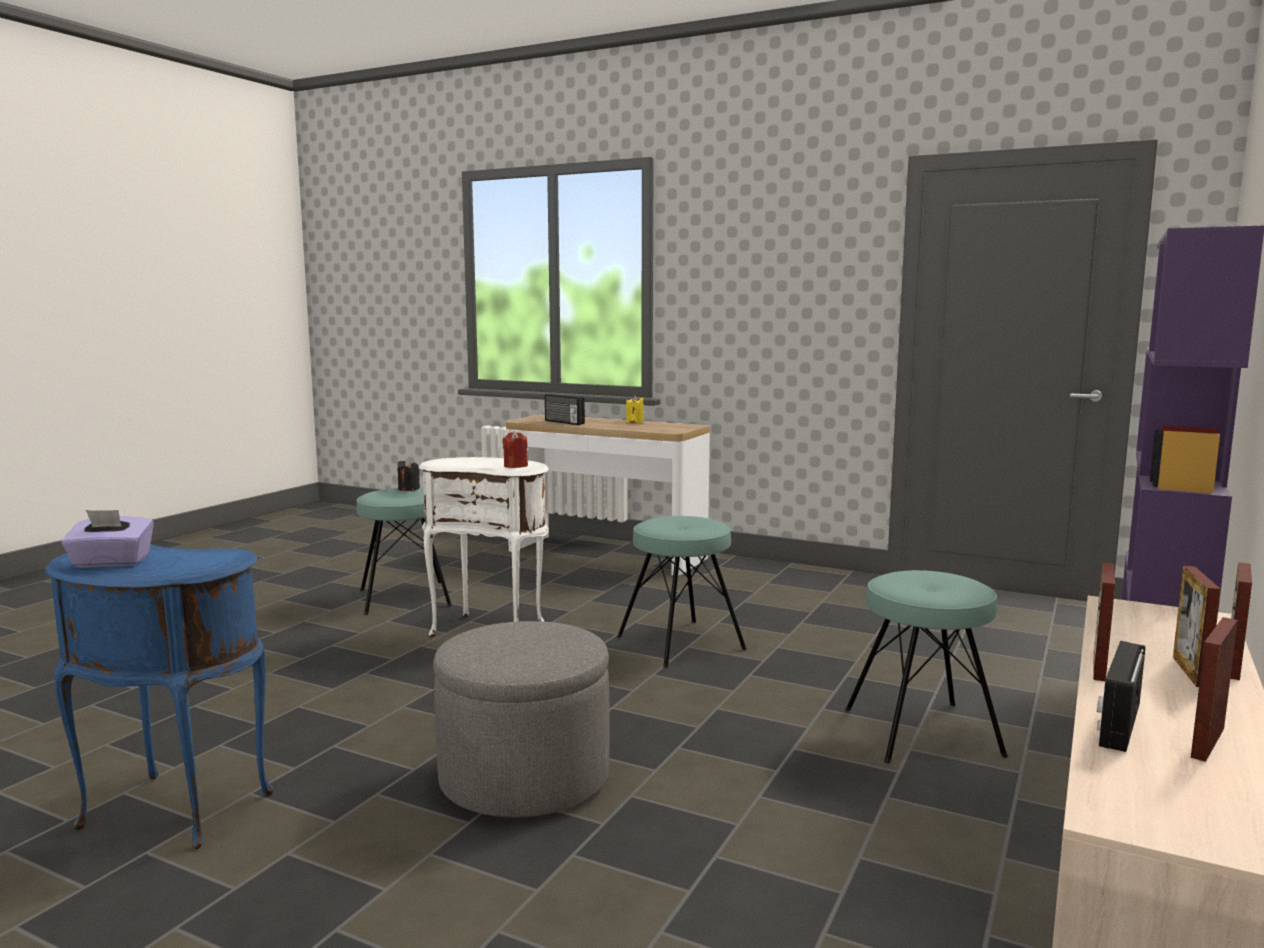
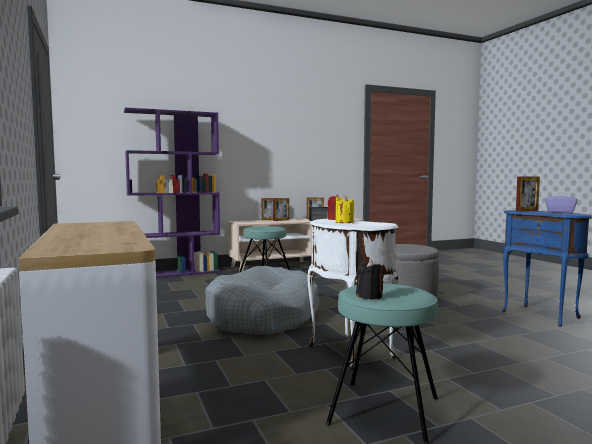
camera: 140 degrees left, 5 degrees down
radio [545,394,585,425] -> none
turquoise stool [617,516,747,668] -> grey dog bed [205,266,319,335]
yellow candle [626,395,644,423] -> yellow candle moved to [335,195,354,223]
picture frame [1093,562,1115,681] -> picture frame moved to [516,177,540,212]

